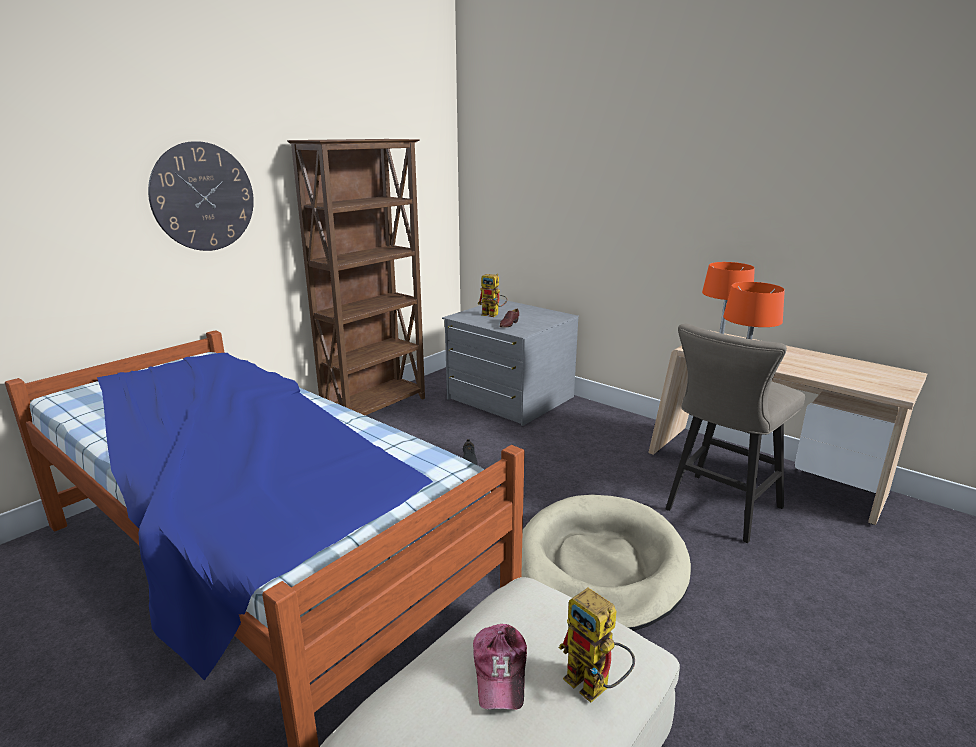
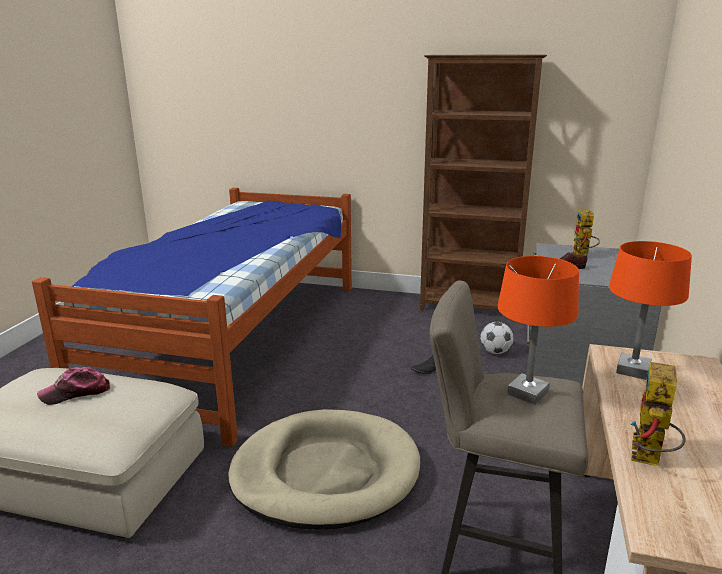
camera: 65 degrees right, 0 degrees up
wall clock [148,141,254,251] -> none
toy robot [559,588,635,703] -> toy robot moved to [631,362,686,466]
none -> football [480,322,513,354]

